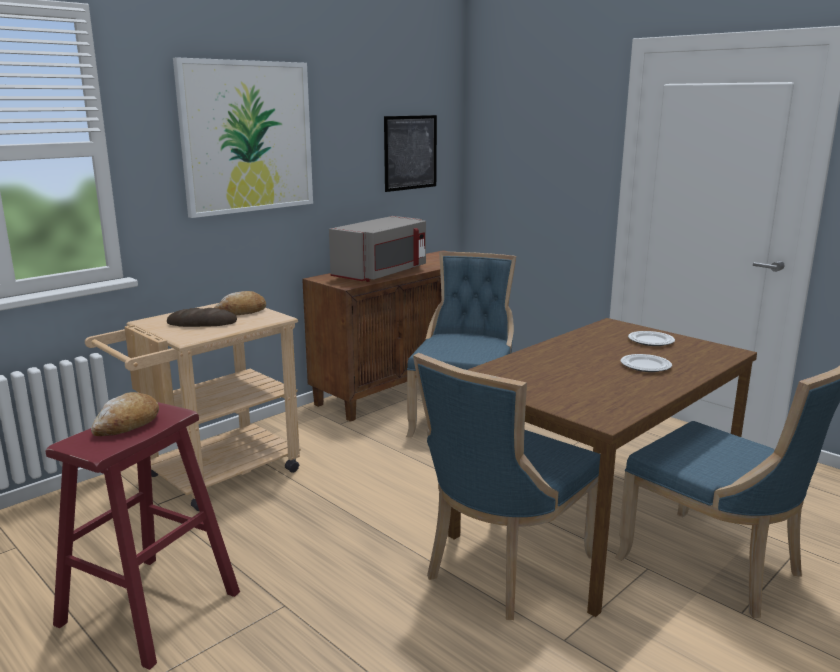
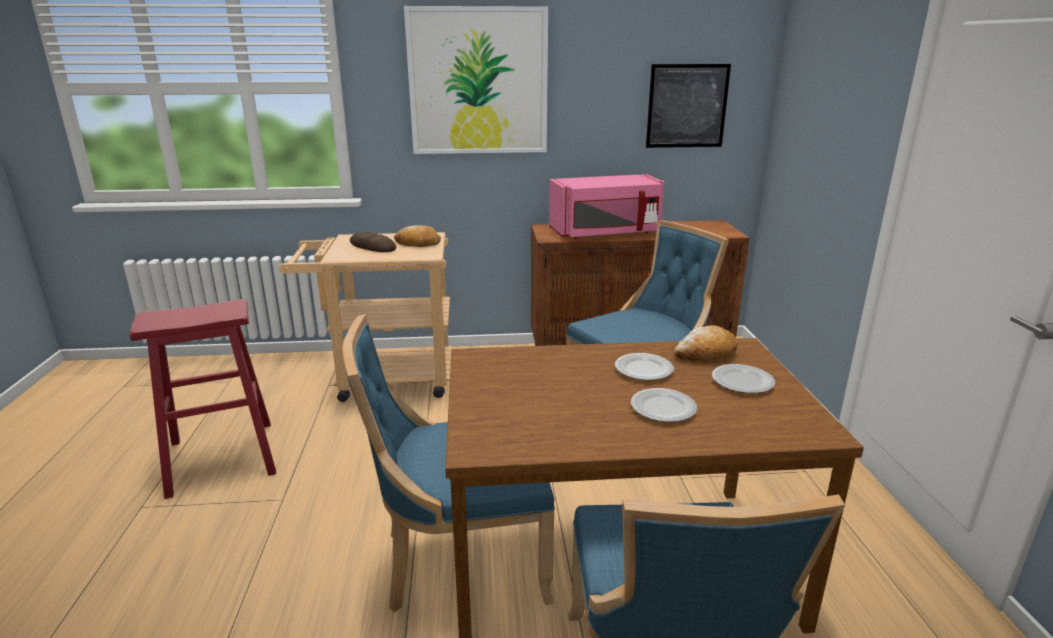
camera: 40 degrees right, 5 degrees up
bread [91,392,159,436] -> bread moved to [674,325,738,361]
grey microwave [329,216,426,282] -> pink microwave [549,174,665,239]
none -> plate [615,353,674,380]

